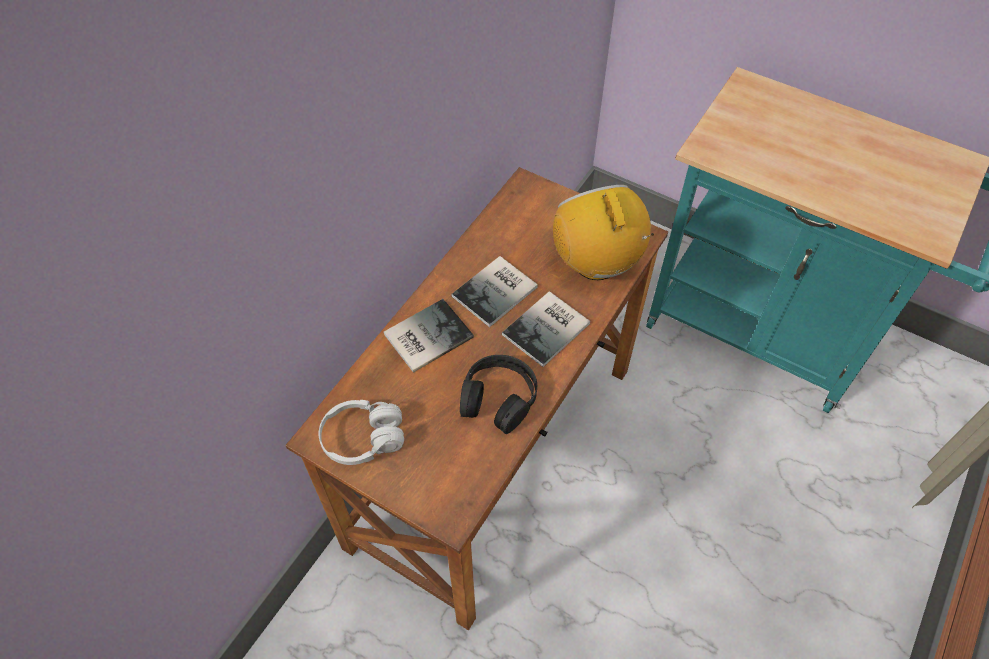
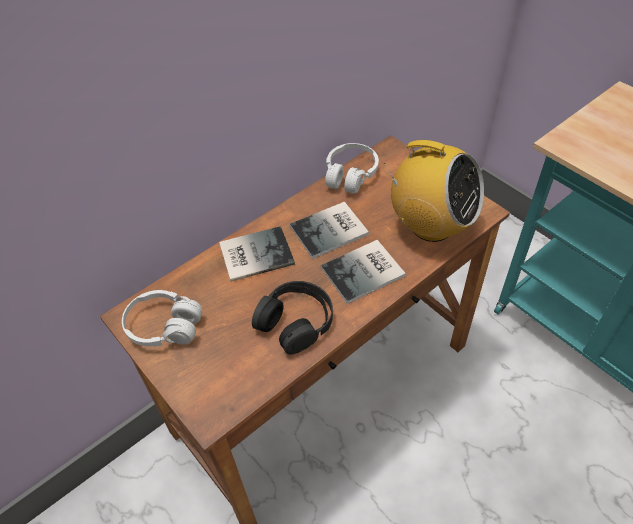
camera: 20 degrees right, 5 degrees down
radio [553,185,654,280] -> radio turned 120 degrees clockwise [384,140,484,242]
none -> white headphones [325,143,379,193]

